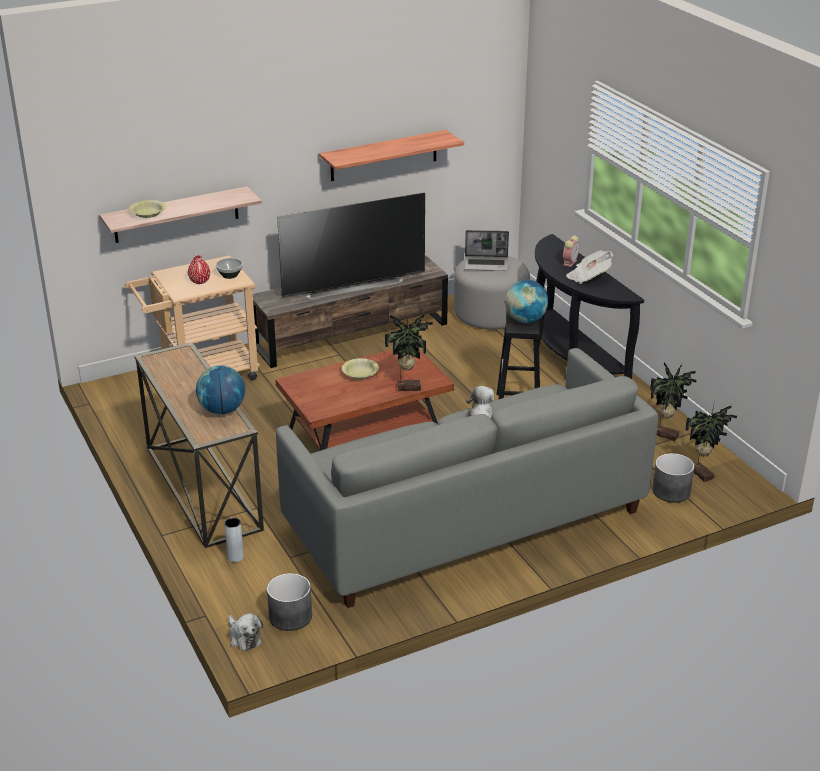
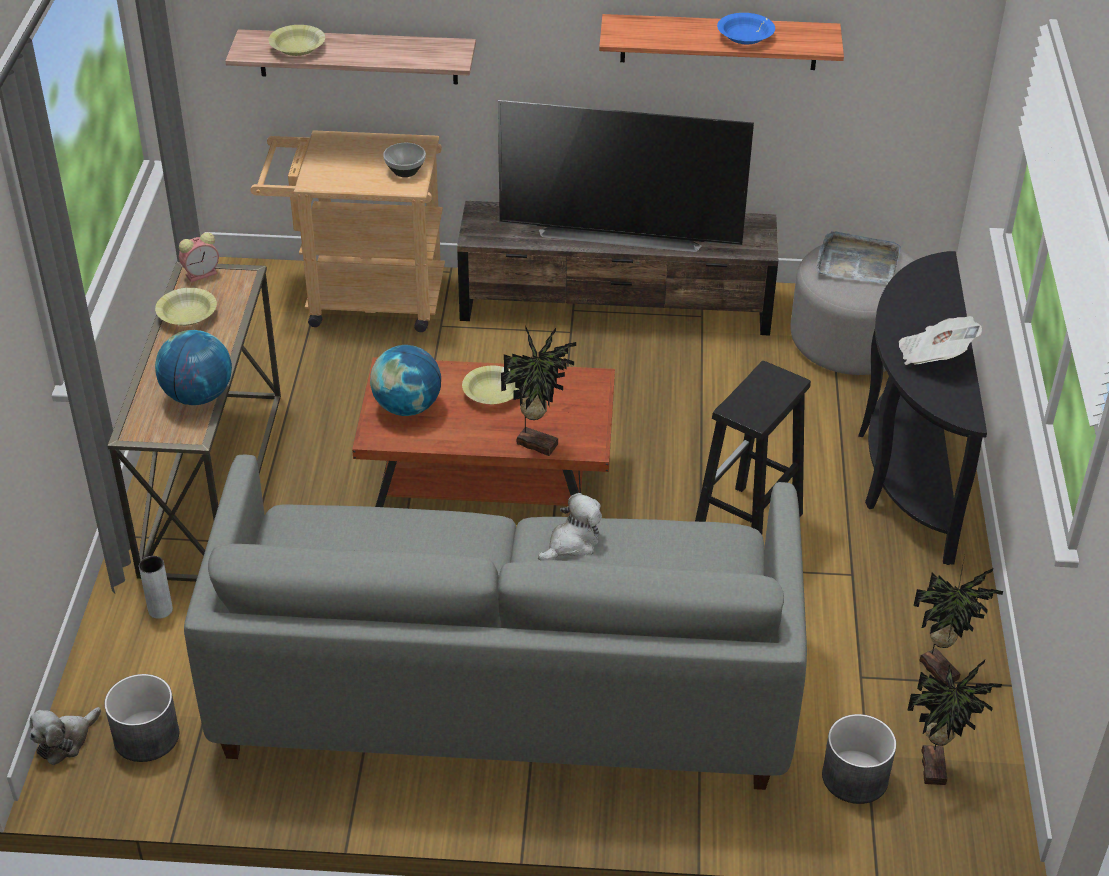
camera: 30 degrees right, 10 degrees up
red vase [188,255,210,284] -> none
plush toy [228,613,263,650] -> plush toy turned 45 degrees clockwise [29,707,101,765]
laptop [464,230,509,271] -> grey tray [816,231,901,284]
globe [505,280,548,323] -> globe moved to [370,345,441,416]
alarm clock [563,236,579,267] -> alarm clock moved to [179,232,219,282]
none -> yellow bowl [155,288,217,326]
none -> blue bowl [717,13,775,44]

